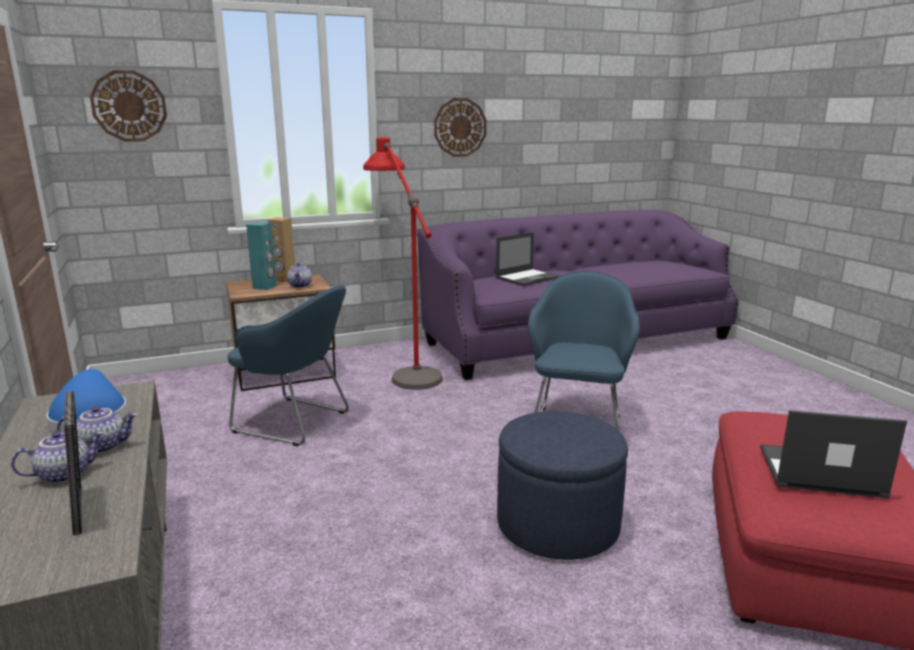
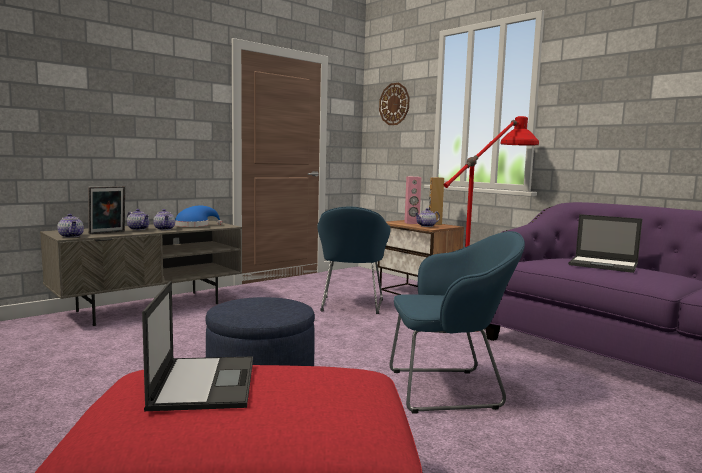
camera: 70 degrees right, 10 degrees down
turquoise speaker [246,222,277,290] -> pink speaker [404,176,421,224]
wall clock [434,98,487,157] -> none
none -> teapot [57,214,84,238]

